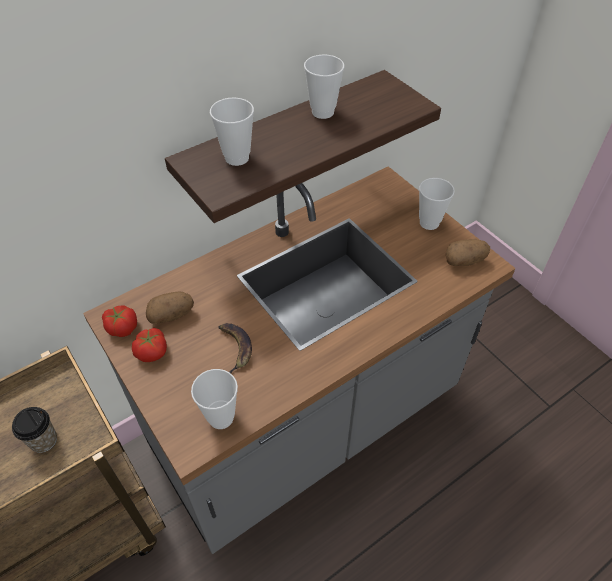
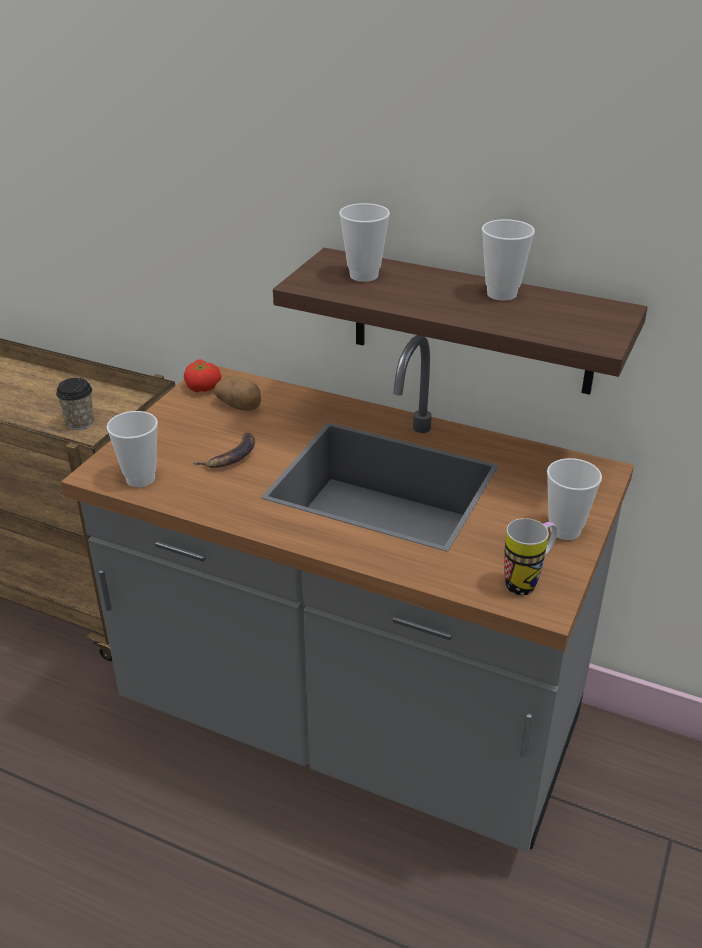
camera: 60 degrees right, 15 degrees down
tomato [132,328,167,362] -> none
potato [446,239,490,266] -> mug [504,518,557,595]

